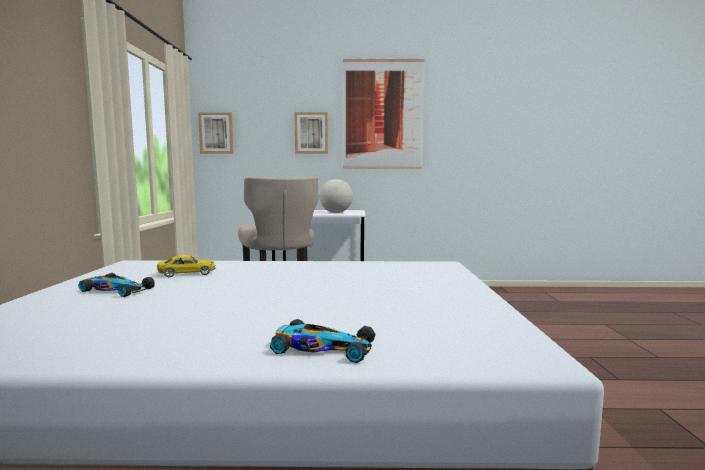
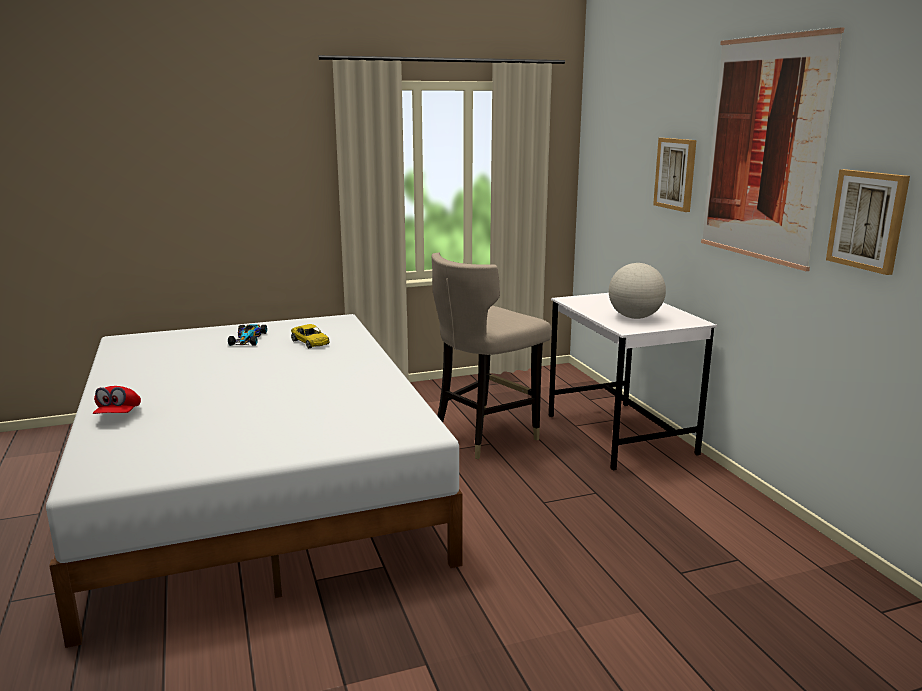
camera: 70 degrees right, 10 degrees up
picture [198,113,233,154] -> picture moved to [826,169,910,275]
toy car [270,319,376,363] -> red cap [93,386,141,414]

